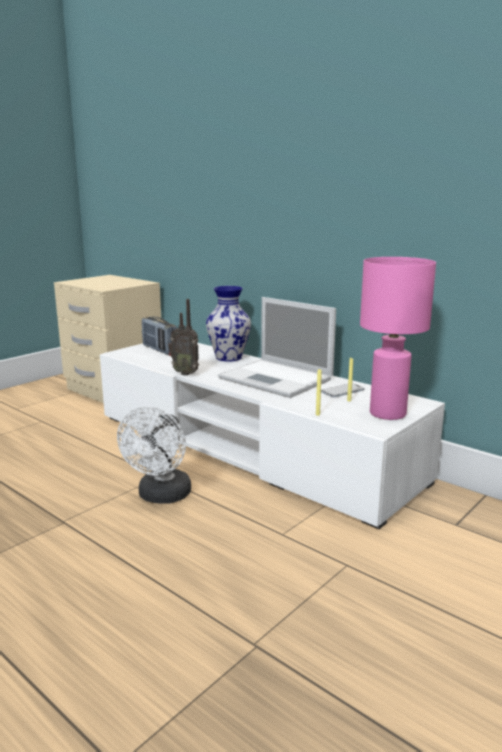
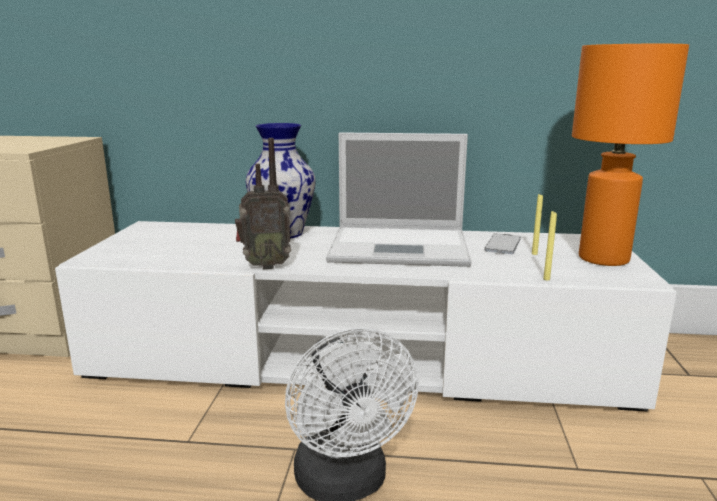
camera: 35 degrees left, 0 degrees up
radio [142,317,177,355] -> none
pink table lamp [360,257,436,420] -> orange table lamp [572,44,689,266]

